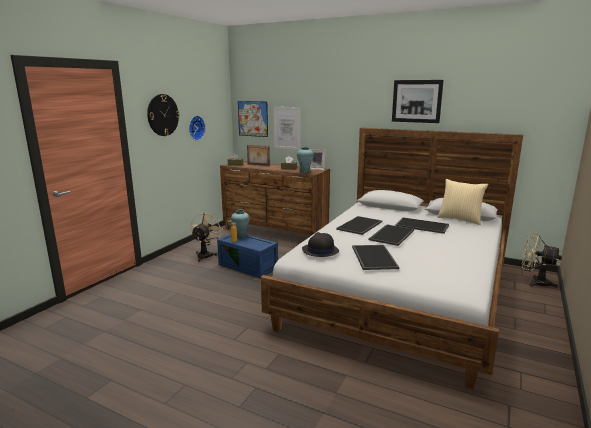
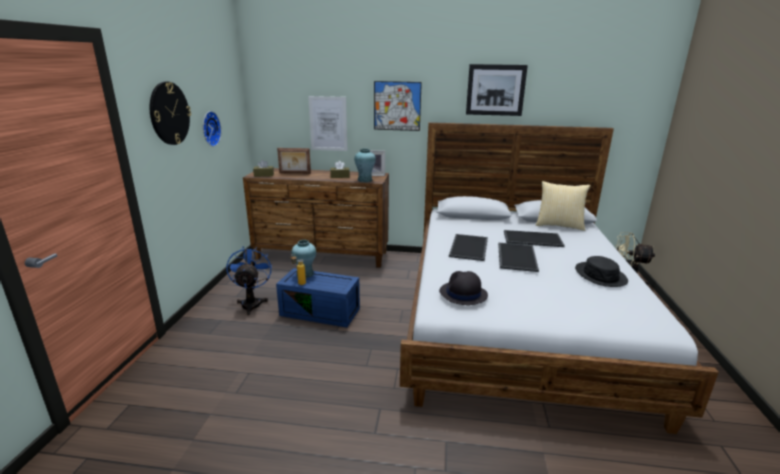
camera: 20 degrees left, 5 degrees up
beige fan [191,212,223,262] -> blue fan [226,247,272,315]
picture [238,101,268,137] -> picture moved to [374,81,422,131]
tray [352,245,399,270] -> none
none -> black hat [575,256,628,287]

